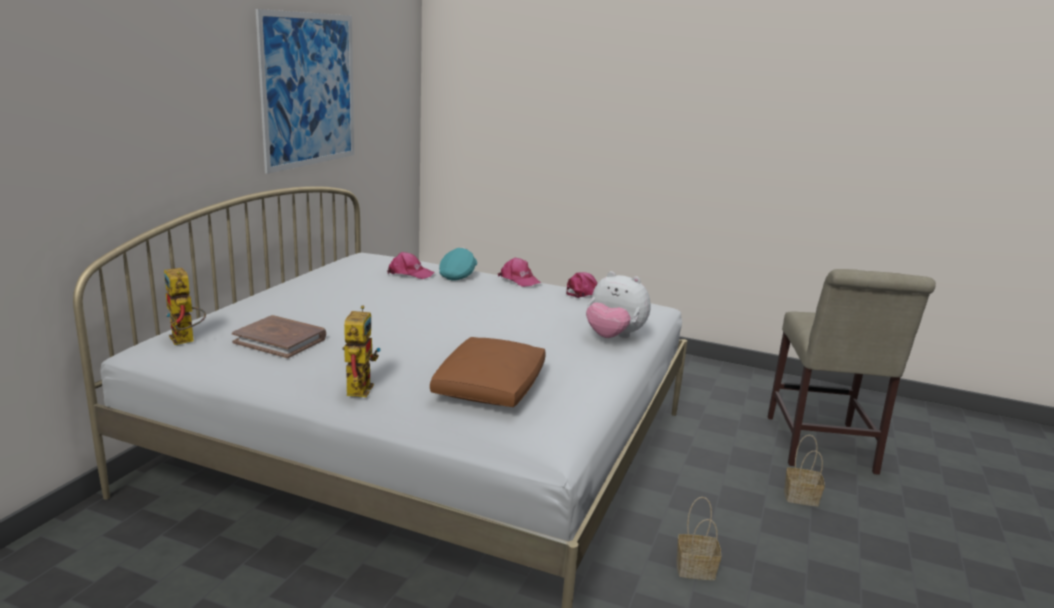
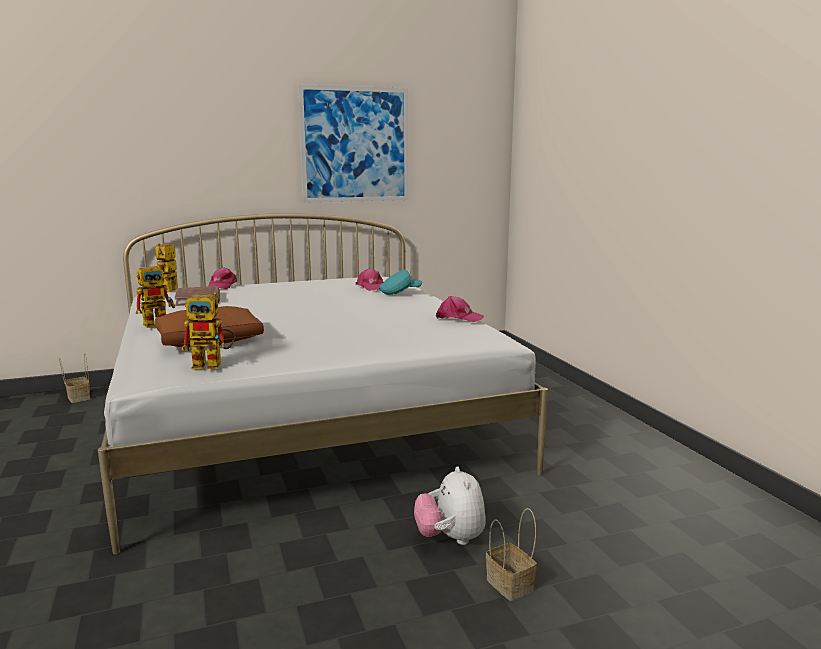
camera: 50 degrees right, 5 degrees down
pink cap [498,258,541,287] -> pink cap moved to [209,268,237,289]
plush toy [586,271,651,338] -> plush toy moved to [414,466,486,545]
basket [676,497,721,580] -> basket moved to [59,354,90,403]
beige chair [768,269,936,475] -> none
none -> toy robot [181,292,235,369]

